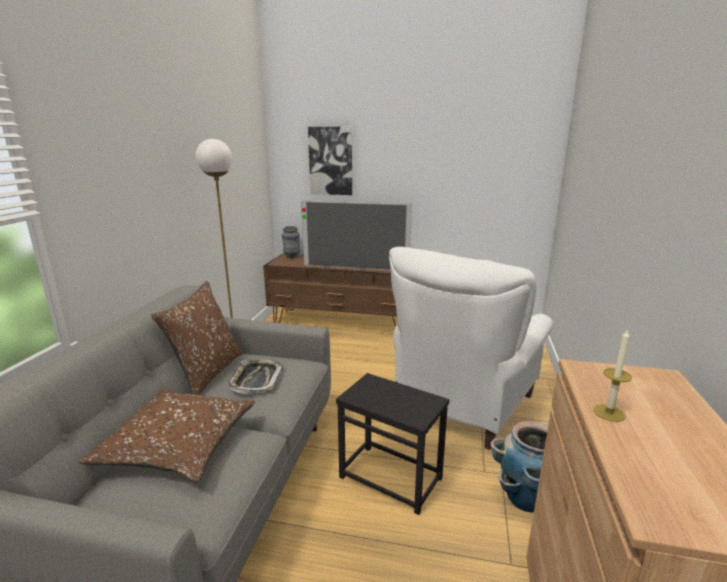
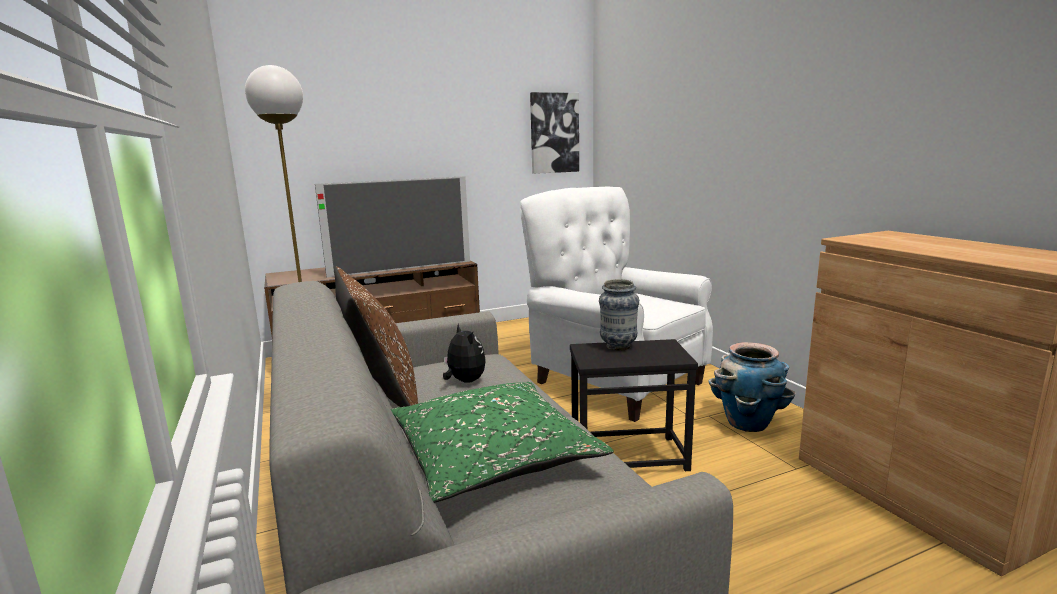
camera: 35 degrees left, 5 degrees down
brown pillow [79,389,255,482] -> green pillow [390,382,614,503]
tray [228,359,283,394] -> plush toy [443,323,486,383]
vase [282,226,300,258] -> vase moved to [599,279,639,350]
picture [308,127,352,195] -> picture moved to [530,92,579,174]
white armchair [389,247,553,450] -> white armchair turned 135 degrees clockwise [520,187,713,422]
candle [594,328,632,422] -> none

